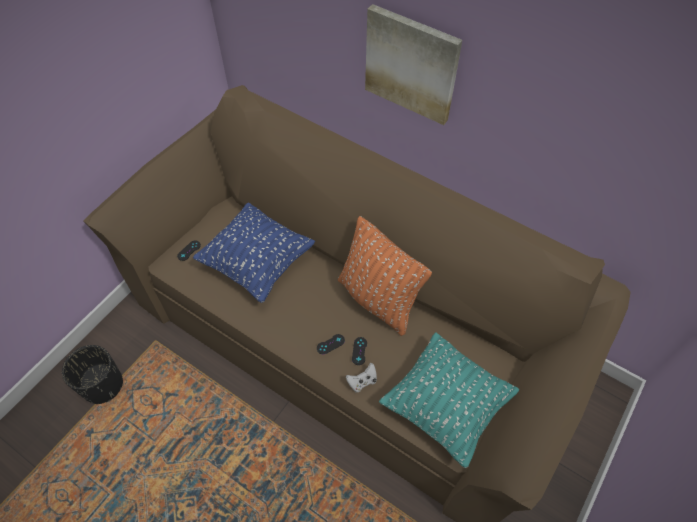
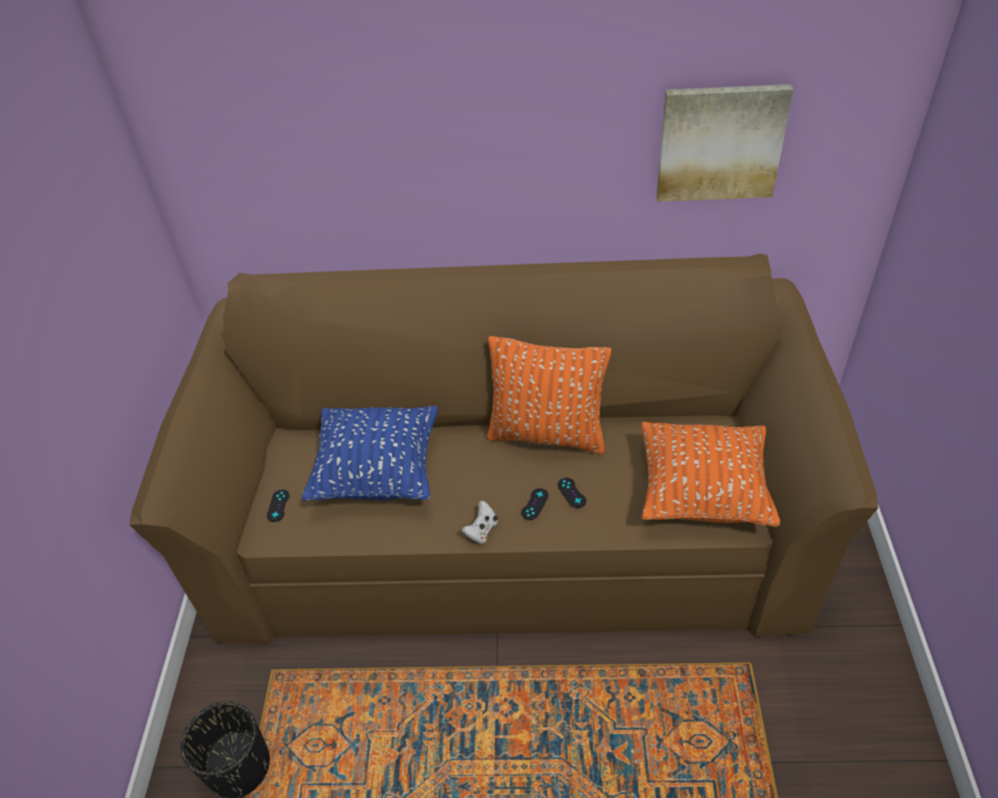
camera: 30 degrees left, 10 degrees down
white game controller [346,363,377,393] -> white game controller moved to [461,501,498,544]
picture [365,4,462,125] -> picture moved to [657,84,793,202]
turquoise pillow [379,332,519,468] -> orange pillow [641,422,780,527]

